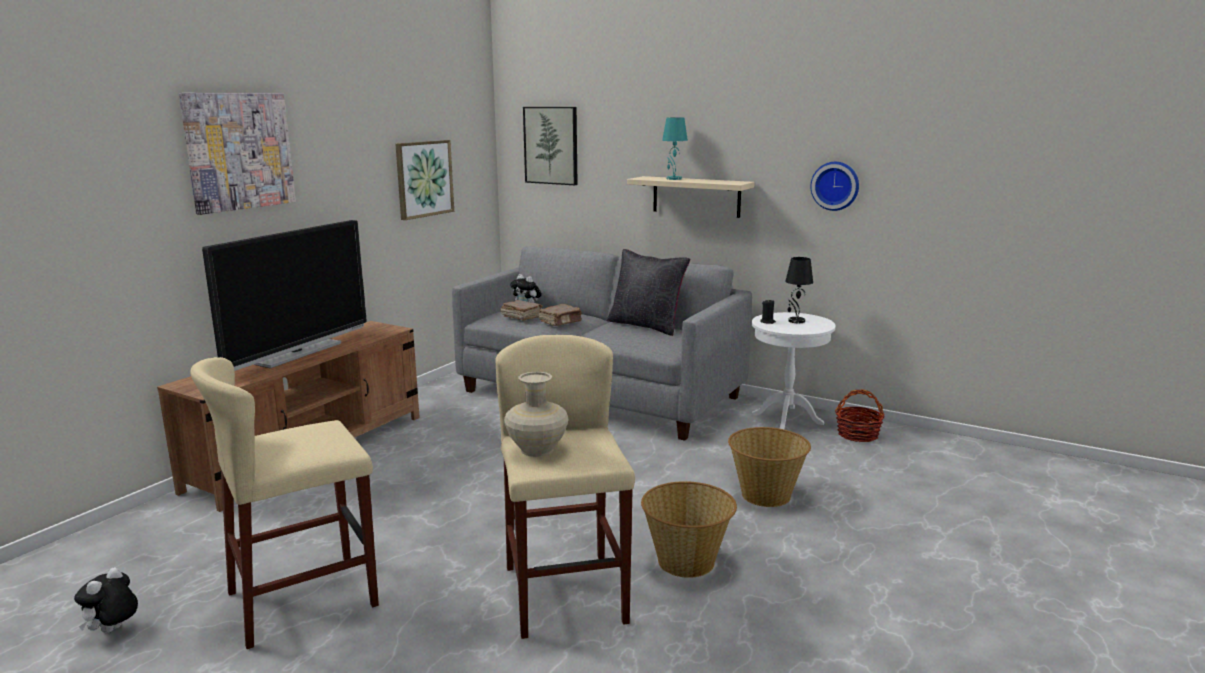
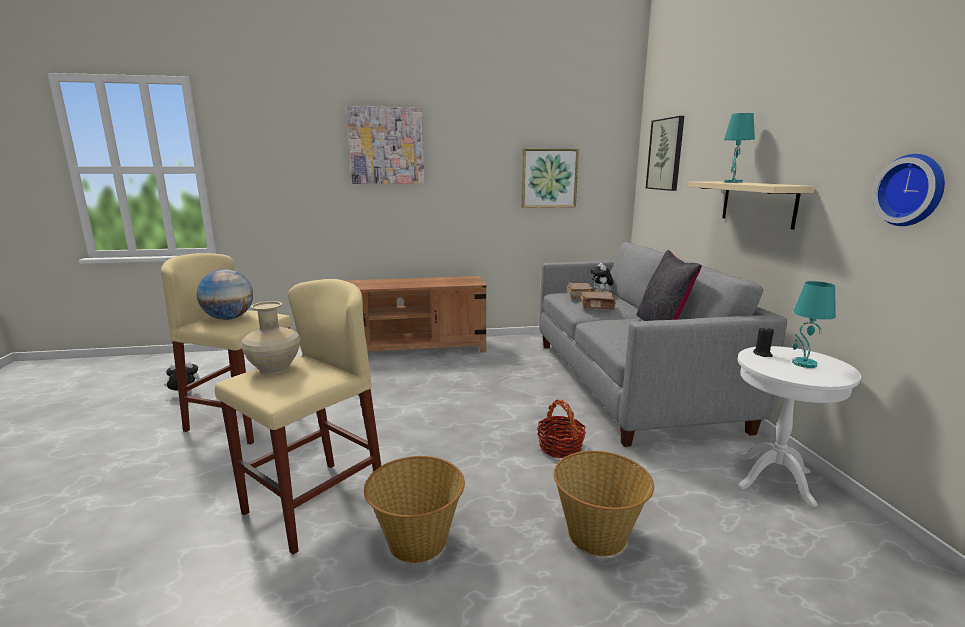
camera: 50 degrees right, 0 degrees up
television [202,220,367,371] -> none
black table lamp [785,257,813,323] -> turquoise table lamp [792,281,836,368]
basket [835,389,885,442] -> basket moved to [537,399,586,458]
none -> globe [197,269,253,320]

